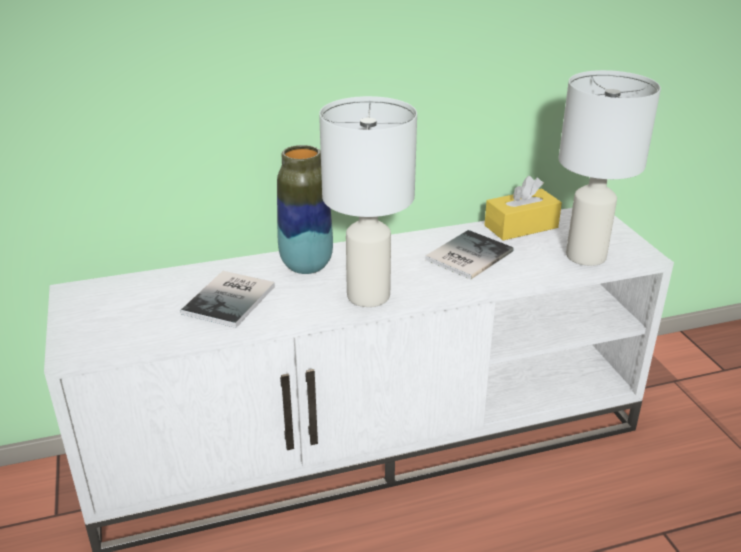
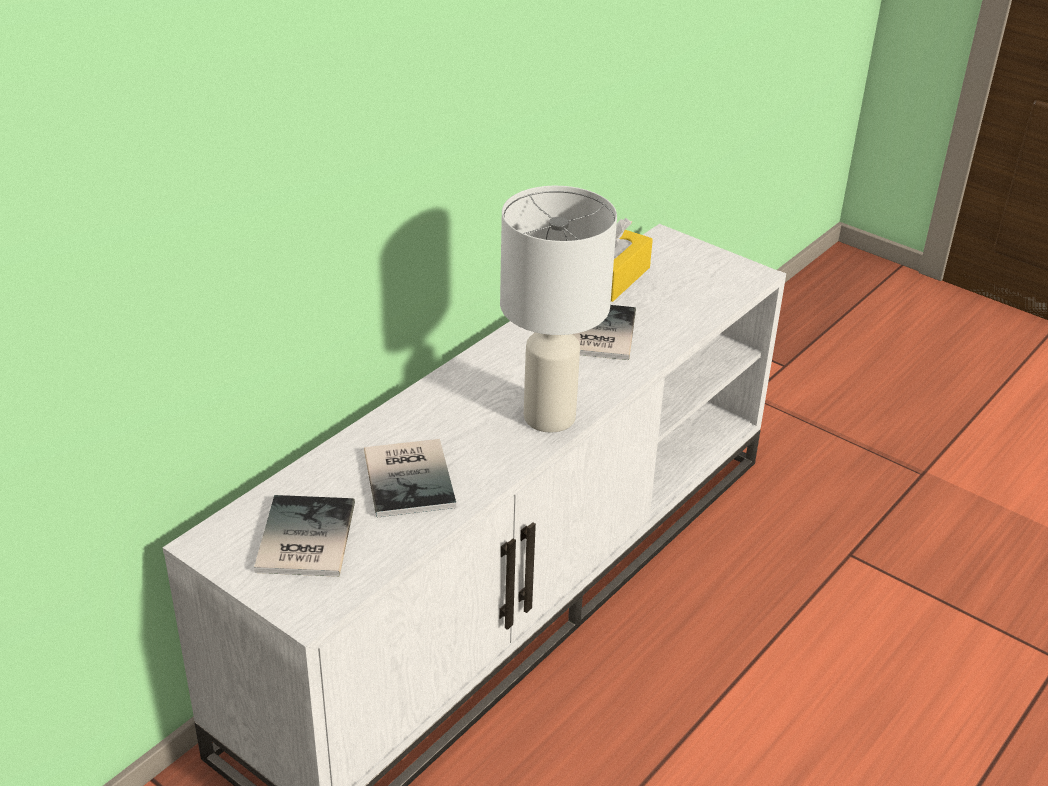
camera: 35 degrees left, 5 degrees up
vase [277,145,333,274] -> none
white table lamp [558,70,661,266] -> none
none -> book [254,495,355,577]

